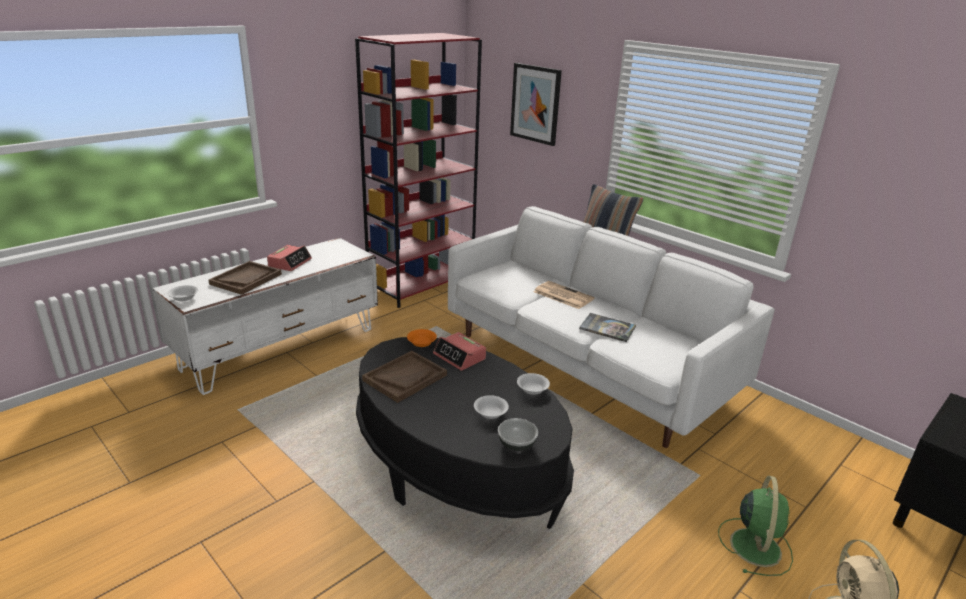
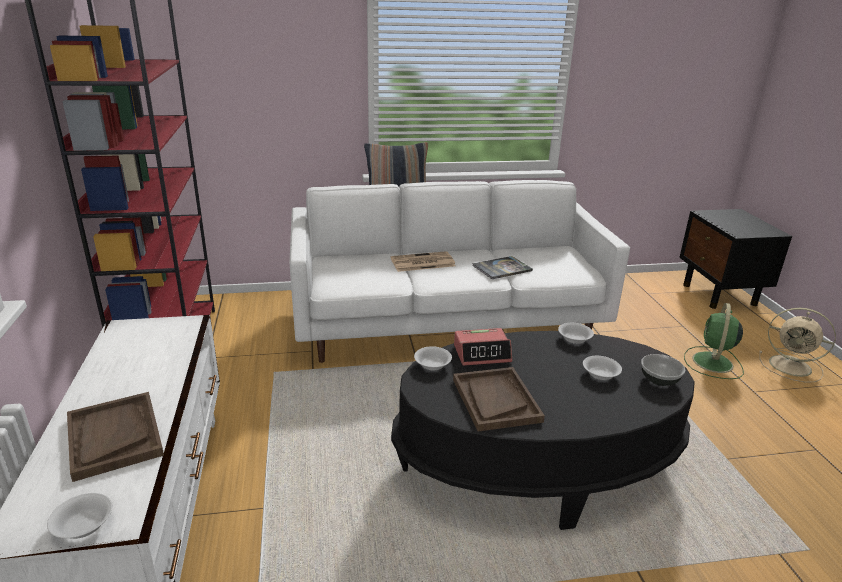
camera: 55 degrees left, 0 degrees up
alarm clock [267,245,312,271] -> none
orange bowl [407,329,437,347] -> white bowl [414,346,452,370]
picture [510,63,562,146] -> none
green fan [718,476,793,576] -> green fan turned 120 degrees counterclockwise [684,303,744,379]

